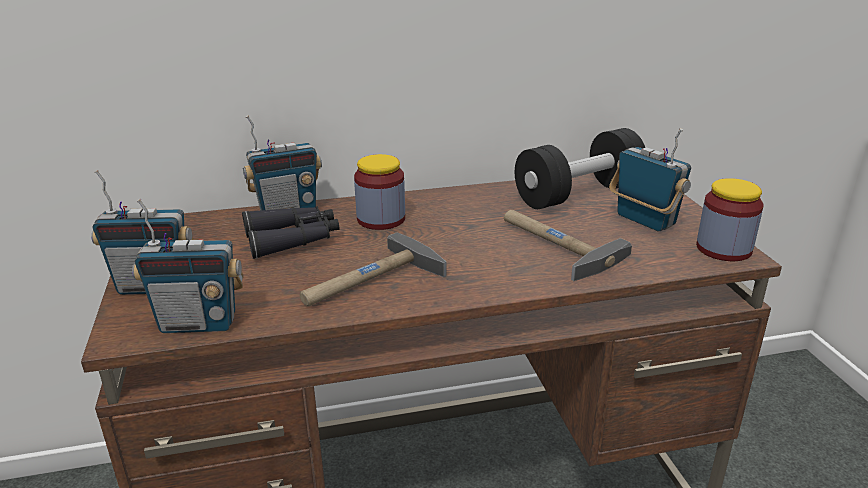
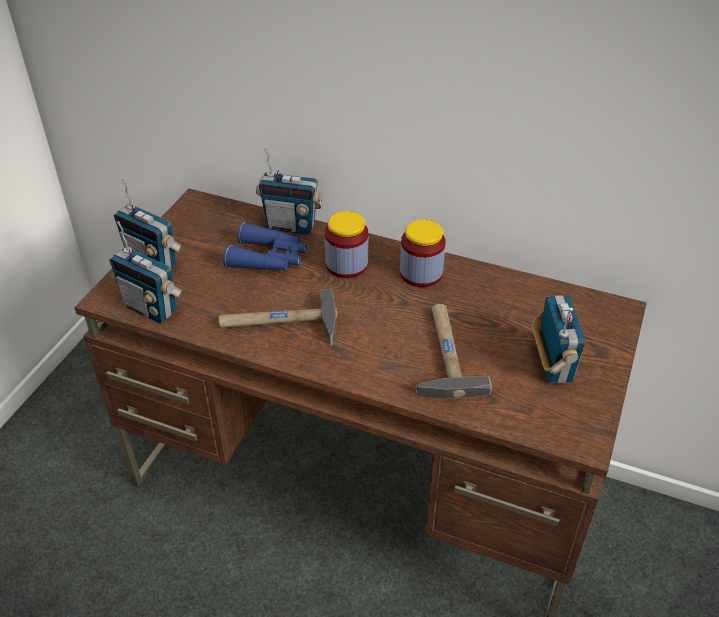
camera: 35 degrees right, 15 degrees up
black binoculars [242,206,339,259] -> blue binoculars [223,222,307,271]
black dumbbell [515,128,645,209] -> none
jar [696,178,764,261] -> jar moved to [400,219,446,287]

